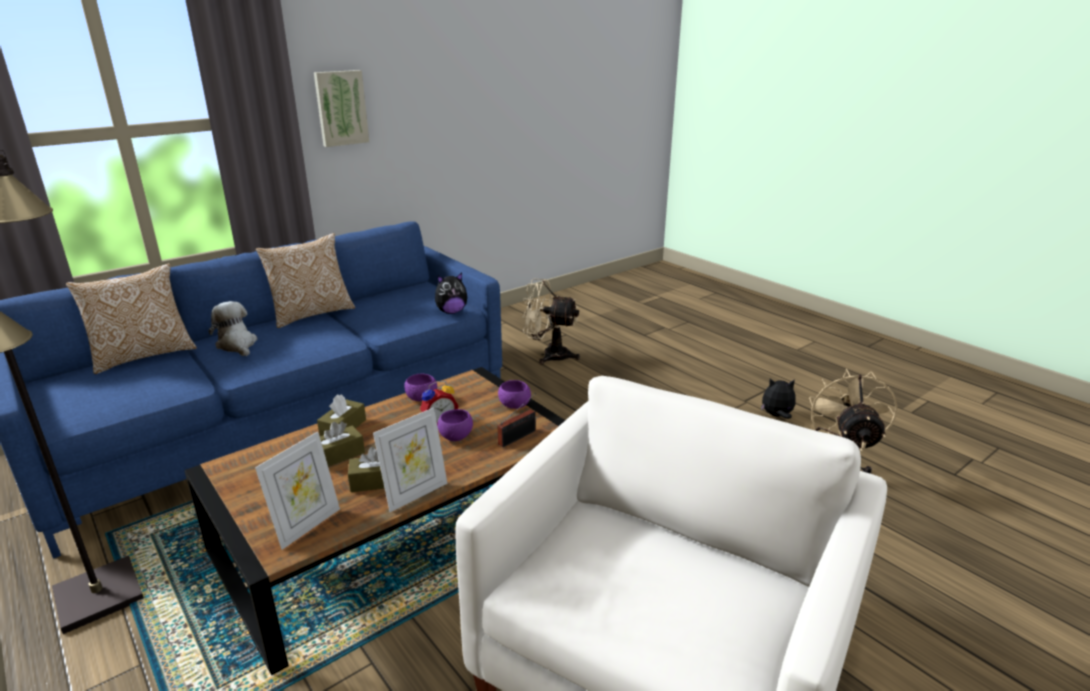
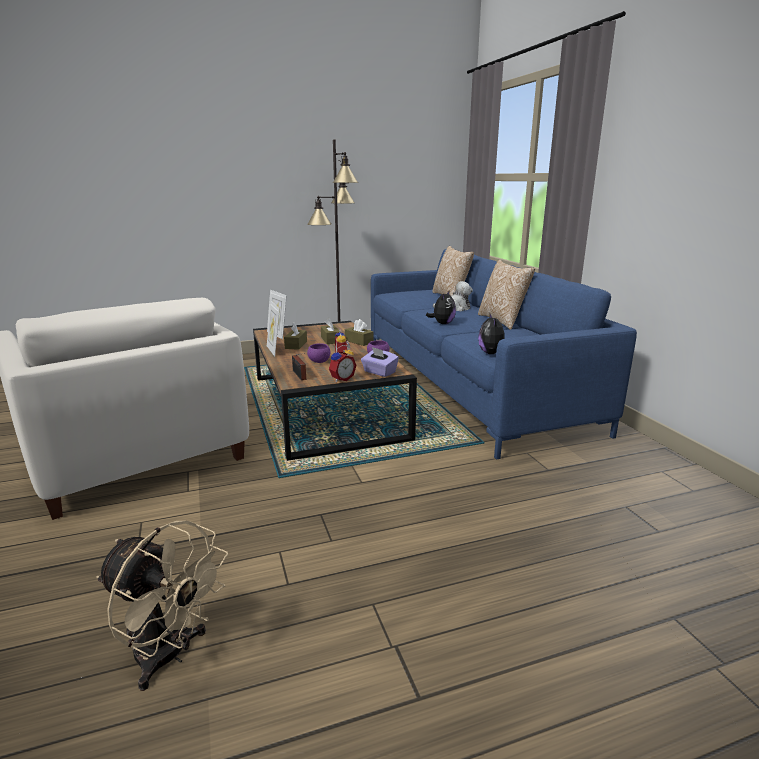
camera: 110 degrees right, 5 degrees down
picture [314,70,369,147] -> none
purple bowl [498,380,531,409] -> alarm clock [329,345,356,382]
beige fan [522,278,580,365] -> none
plush toy [761,378,796,419] -> plush toy moved to [426,290,456,324]
none -> purple tissue box [361,347,399,377]

